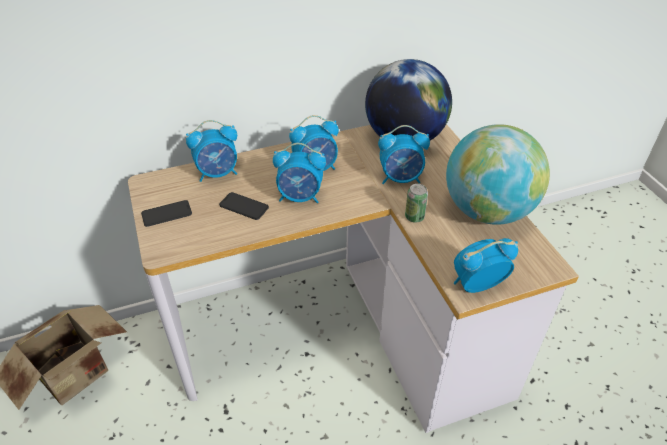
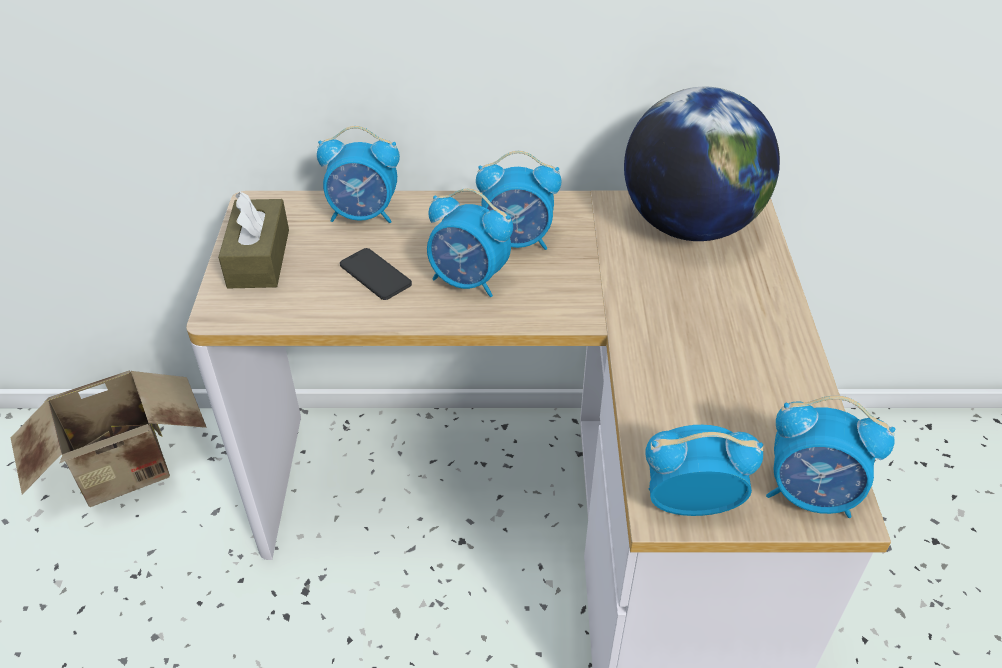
camera: 20 degrees right, 0 degrees up
phone [141,200,192,227] -> brown tissue box [218,192,289,288]
alarm clock [378,125,430,184] -> alarm clock moved to [766,395,896,518]
can [405,184,428,223] -> none
globe [446,124,550,225] -> none

